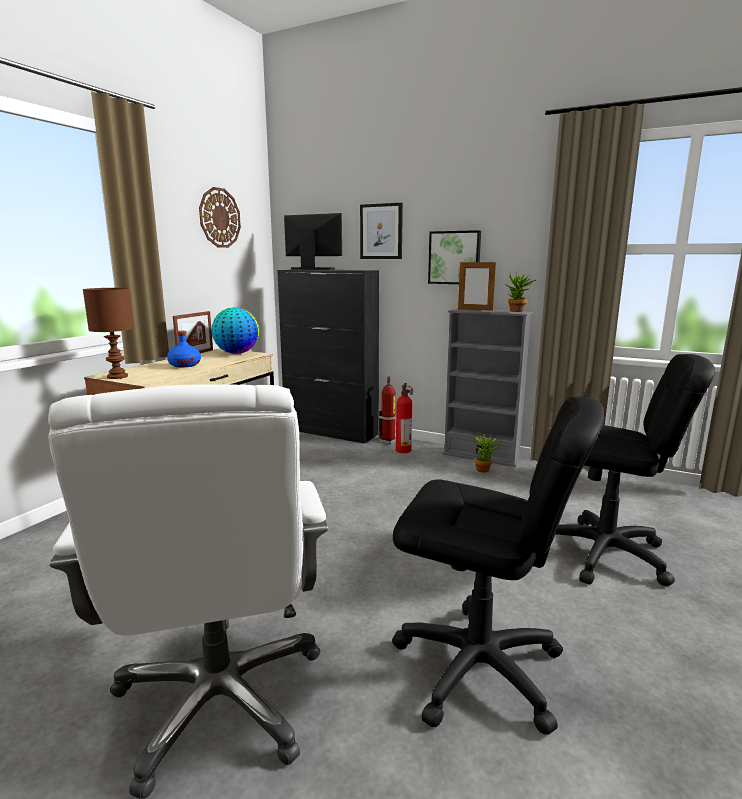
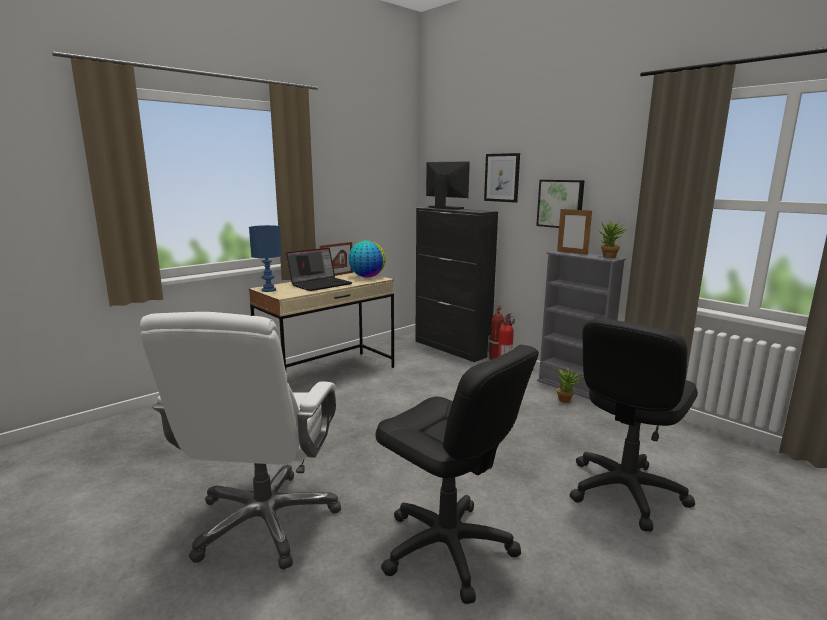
camera: 20 degrees right, 0 degrees up
brown table lamp [83,288,133,379] -> blue table lamp [249,225,282,292]
blue bottle [167,331,201,367] -> laptop [286,248,353,291]
wall clock [199,187,241,248] -> none
black office chair [555,354,715,586] -> black office chair turned 90 degrees clockwise [570,318,698,531]

